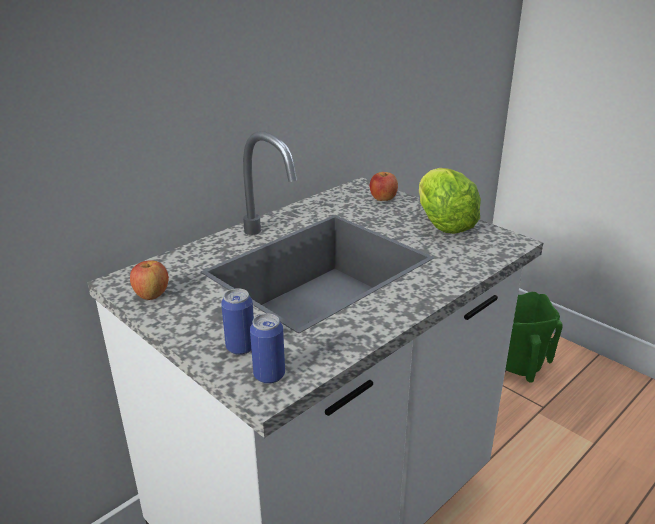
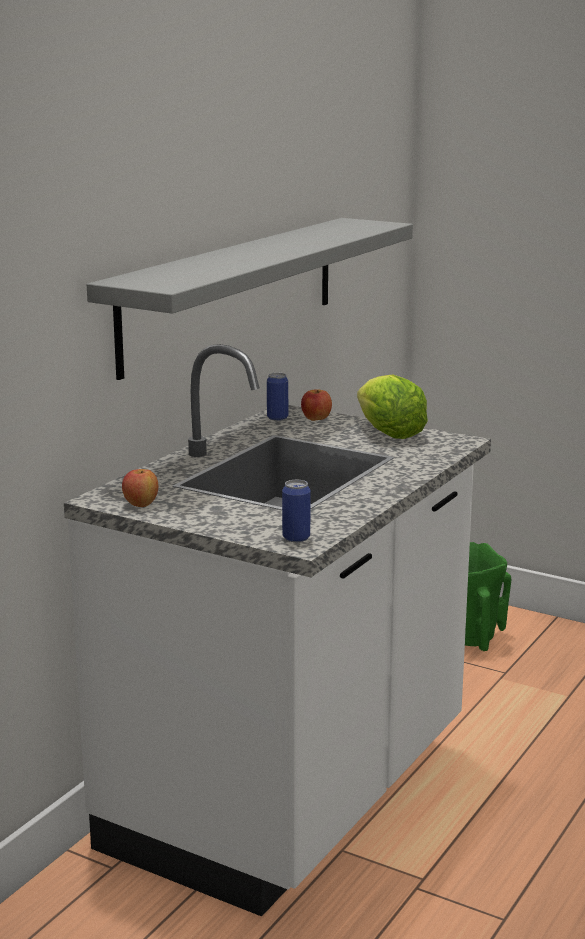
camera: 15 degrees left, 10 degrees down
can [221,288,254,355] -> can moved to [267,373,288,421]
none -> grey shelf [87,218,413,380]

